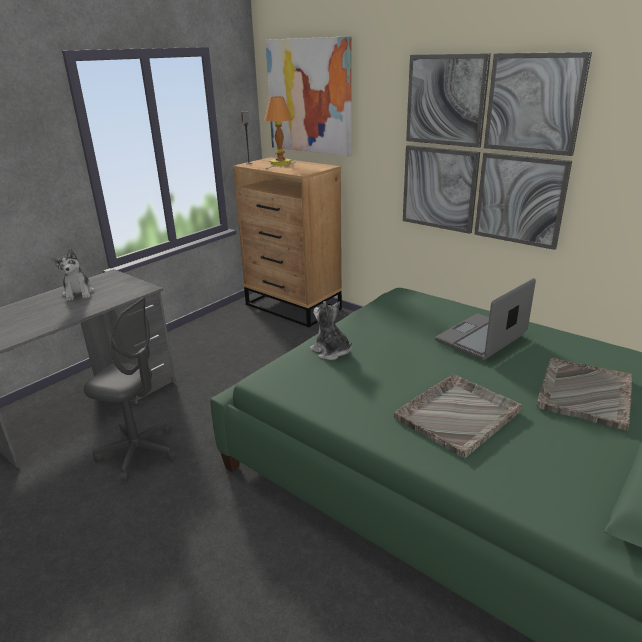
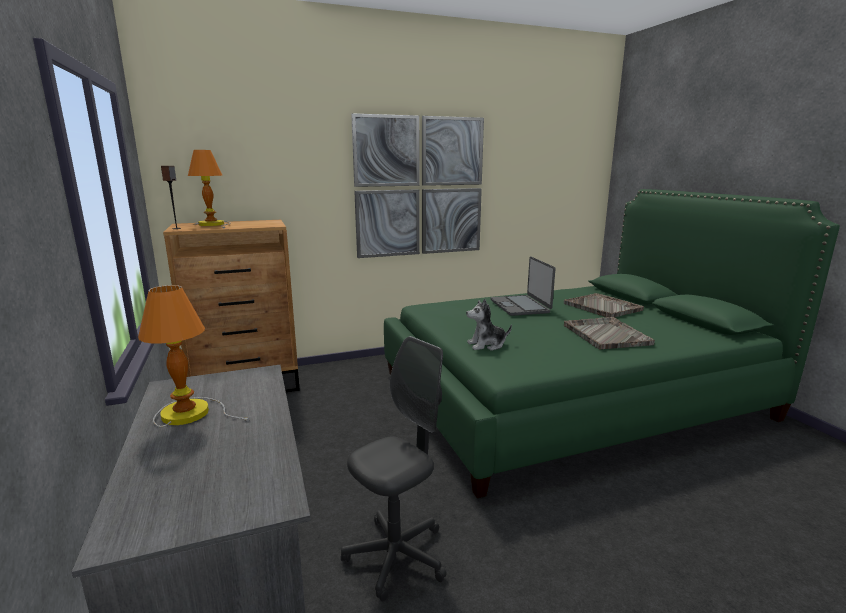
camera: 60 degrees left, 10 degrees down
plush toy [52,249,94,301] -> table lamp [138,285,250,428]
picture [265,36,352,156] -> none

